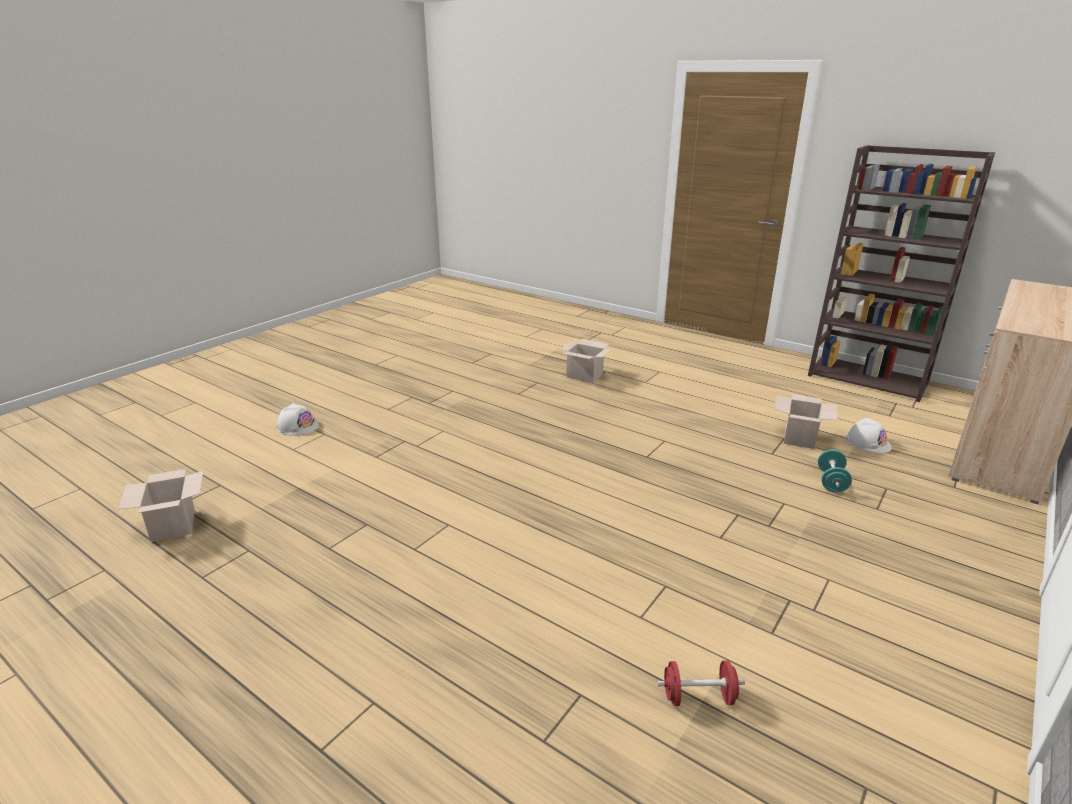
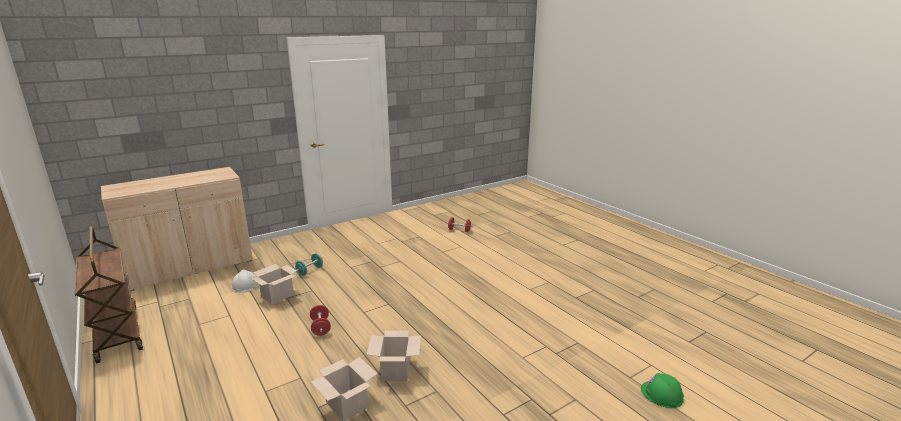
camera: 160 degrees left, 5 degrees down
cardboard box [118,469,203,542] -> cardboard box moved to [367,331,421,381]
white hard hat [277,403,319,436] -> green hard hat [641,373,684,408]
brown bookcase [808,145,995,402] -> brown cart [75,226,143,363]
none -> red dumbbell [310,305,331,336]

